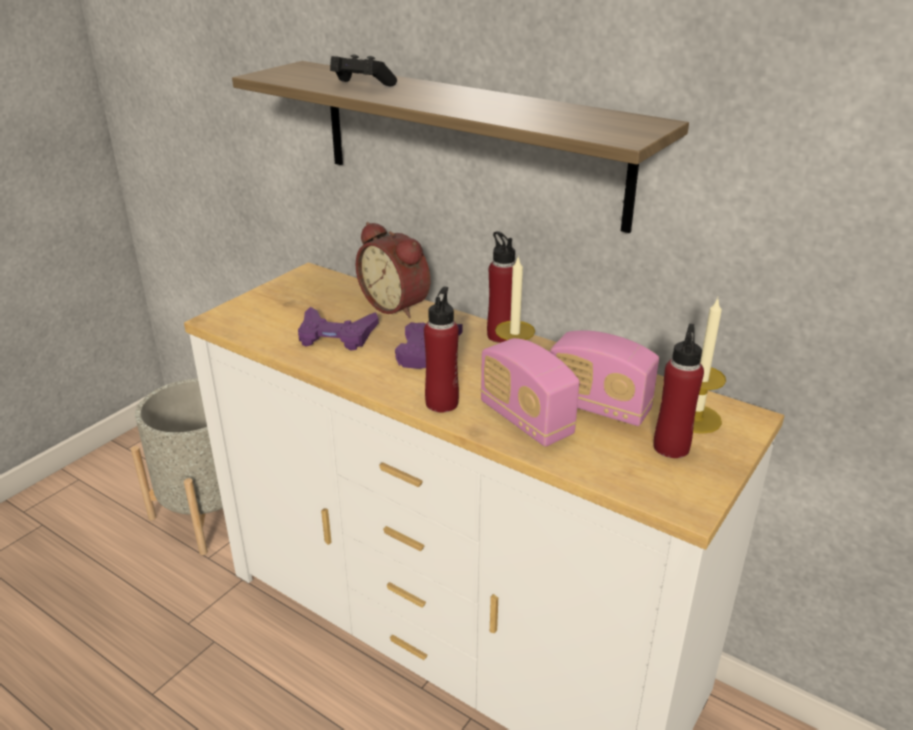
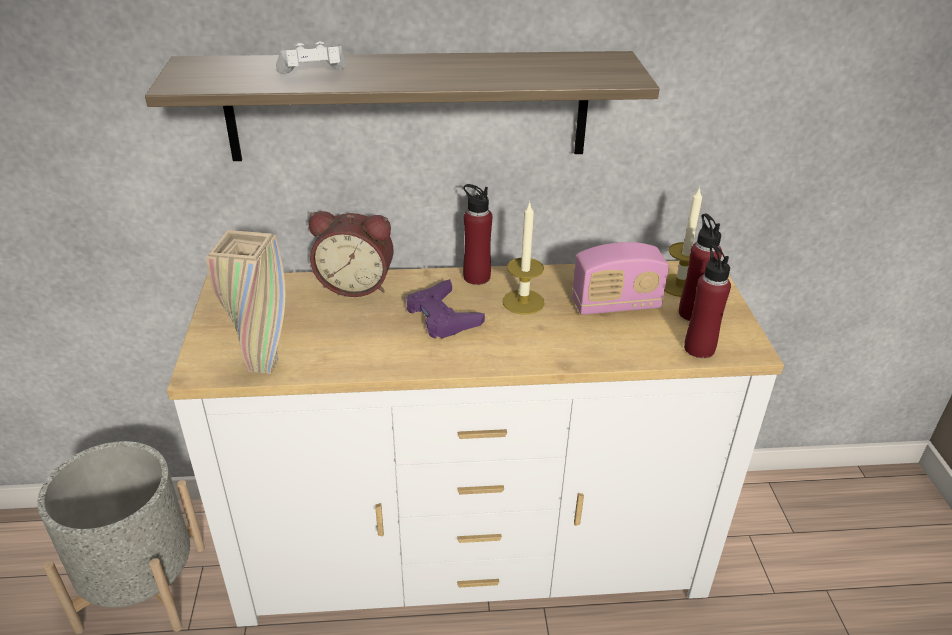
camera: 40 degrees left, 5 degrees up
purple game controller [298,307,379,350] -> none
black game controller [330,54,397,86] -> white game controller [276,42,346,74]
red bottle [424,286,459,412] -> red bottle moved to [684,245,731,358]
radio [480,338,580,447] -> none
none -> beige vase [206,230,285,374]

